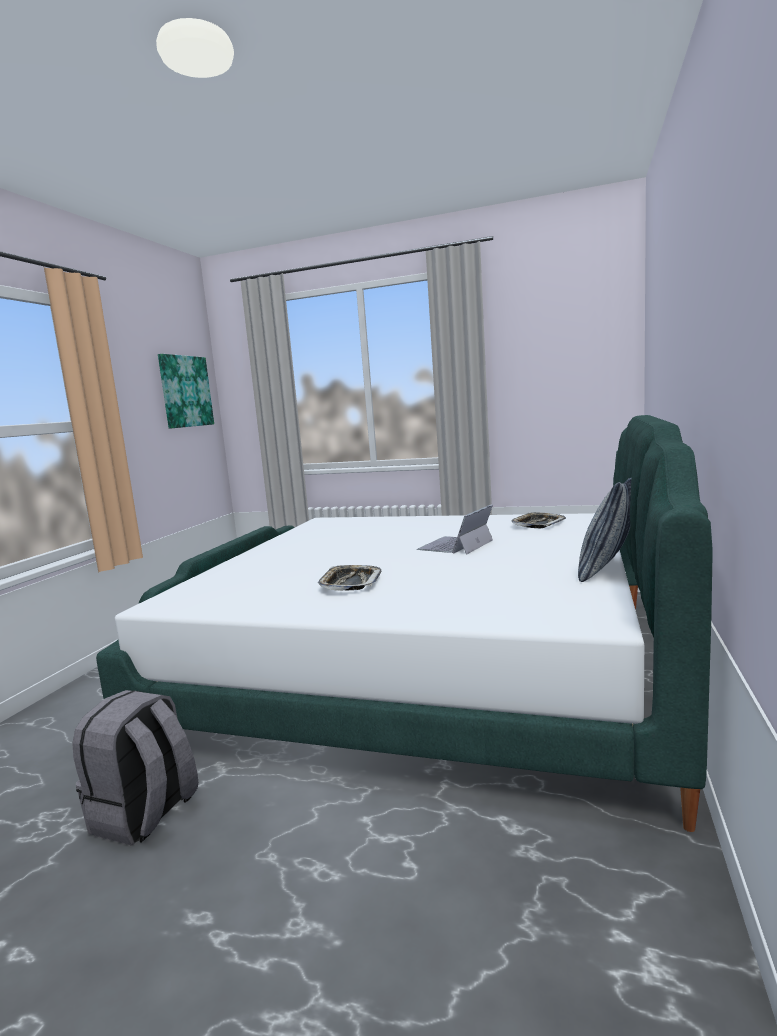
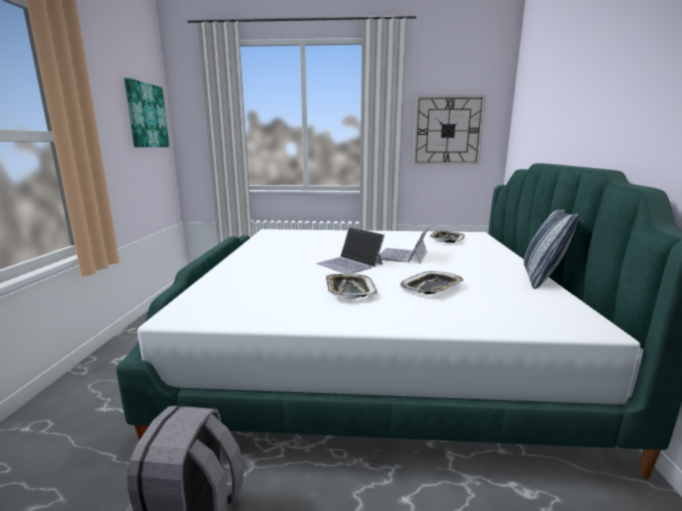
camera: 15 degrees left, 5 degrees up
none -> laptop [316,227,385,274]
none -> tray [400,271,463,294]
none -> wall clock [413,95,486,165]

